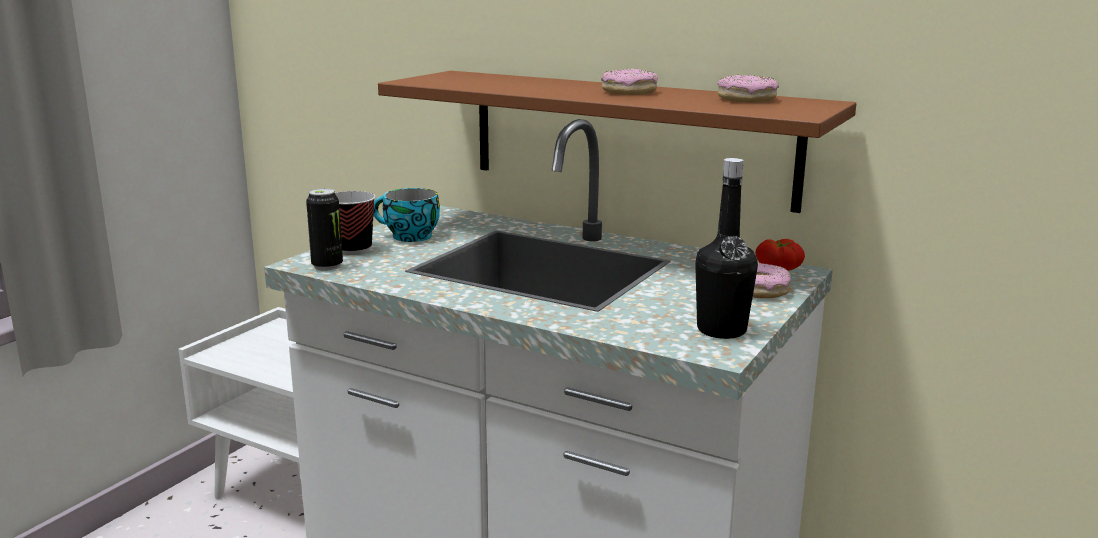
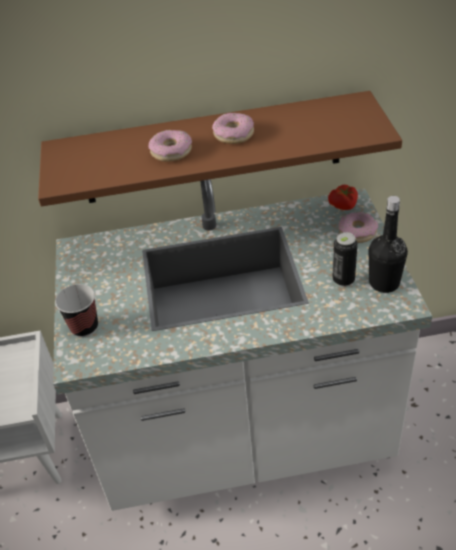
camera: 35 degrees left, 25 degrees up
can [306,188,343,271] -> can moved to [332,232,358,287]
cup [373,188,440,242] -> none
donut [718,75,779,103] -> donut moved to [149,130,192,162]

